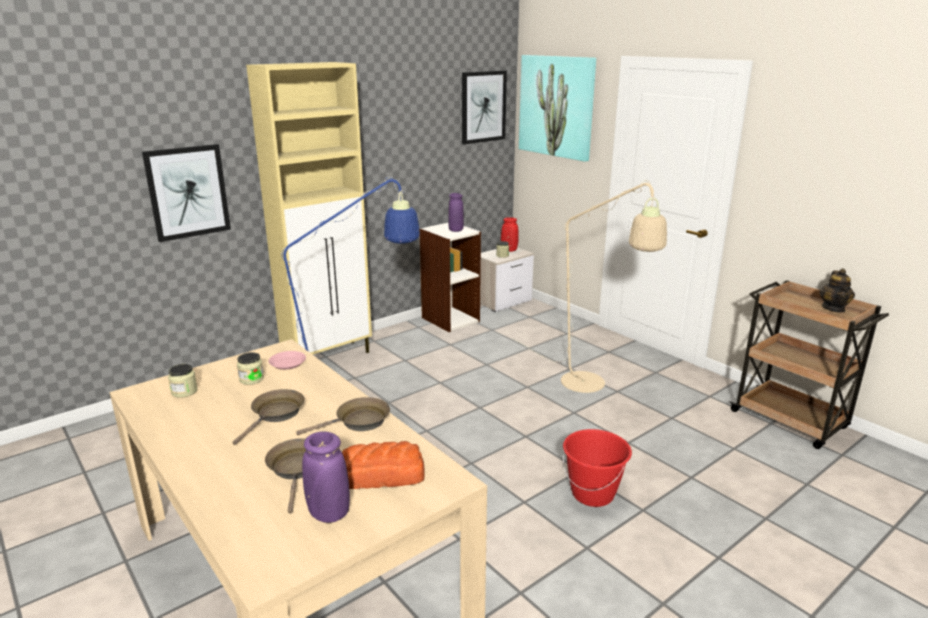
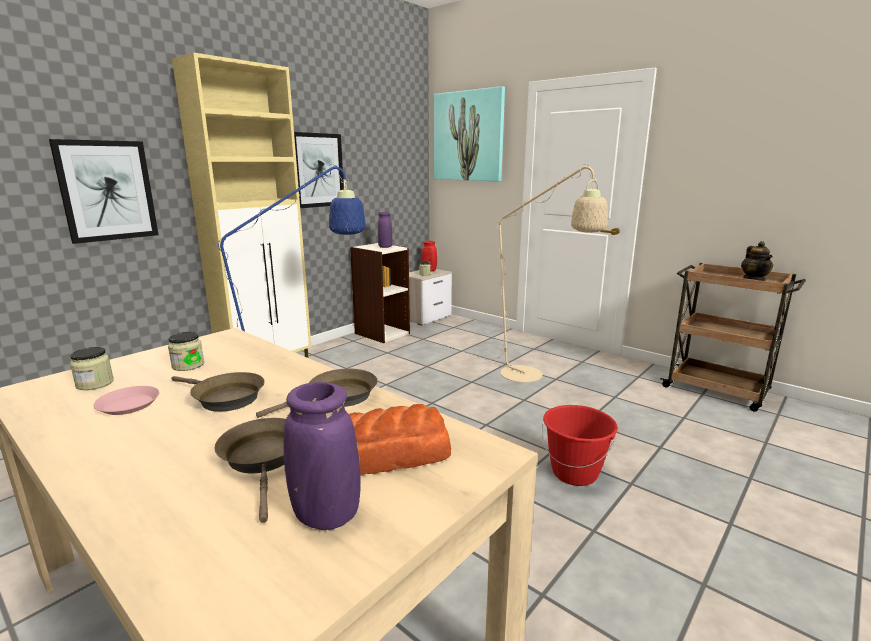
camera: 10 degrees left, 5 degrees down
brown frying pan [232,389,305,445] -> brown frying pan turned 105 degrees clockwise [171,372,265,412]
pink plate [269,351,306,370] -> pink plate moved to [93,386,160,415]
picture [462,70,507,144] -> picture moved to [294,132,344,208]

